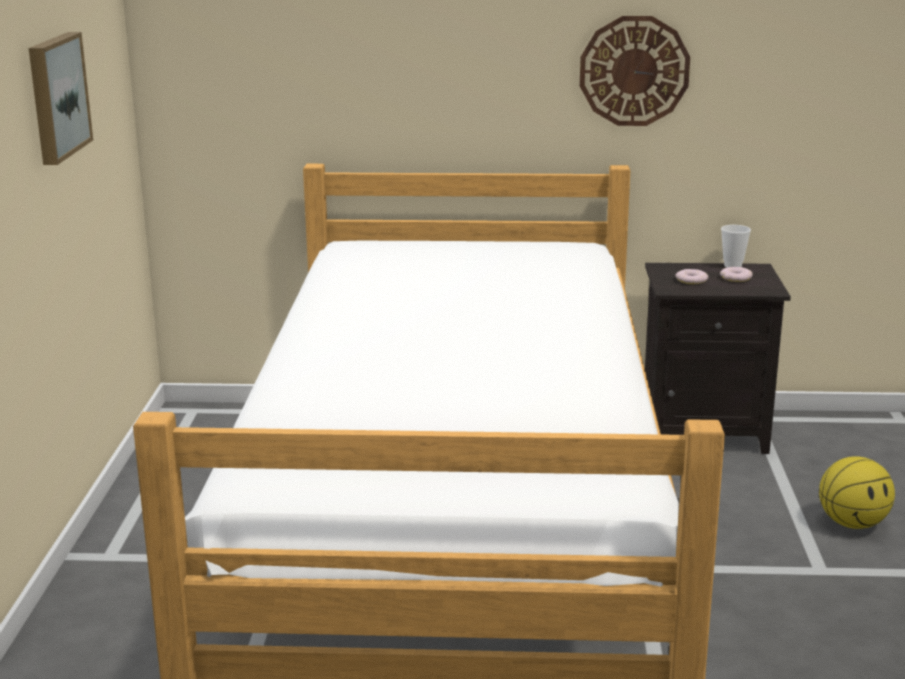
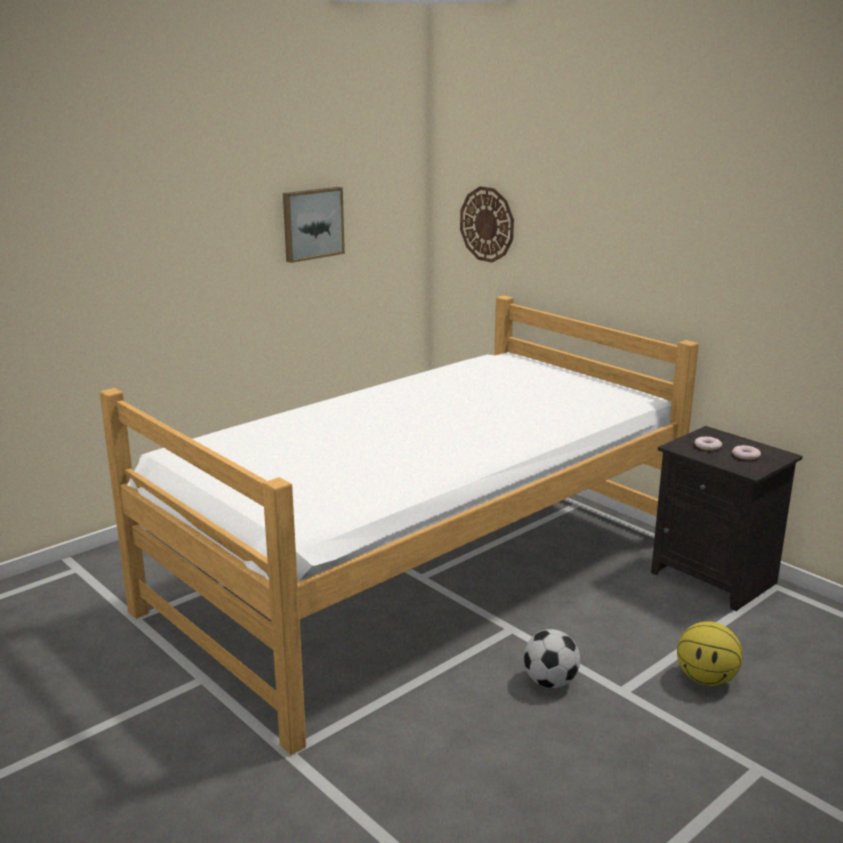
camera: 45 degrees right, 0 degrees up
wall clock [580,16,690,126] -> wall clock moved to [460,186,514,263]
cup [721,225,751,268] -> none
none -> football [524,629,580,688]

